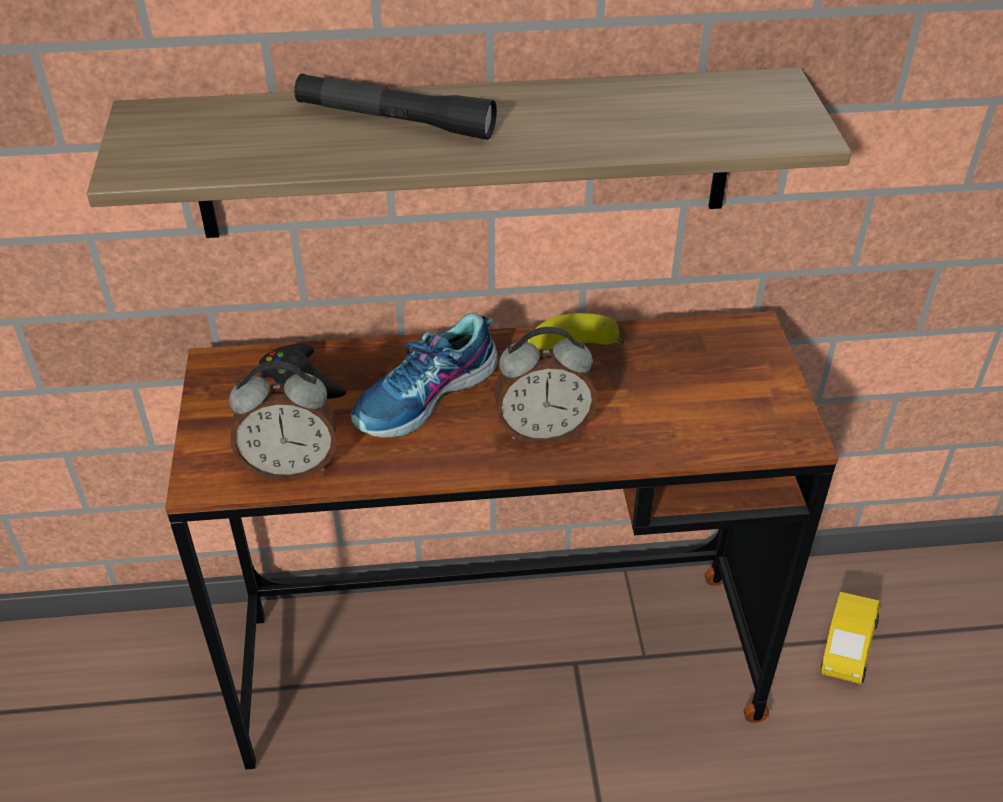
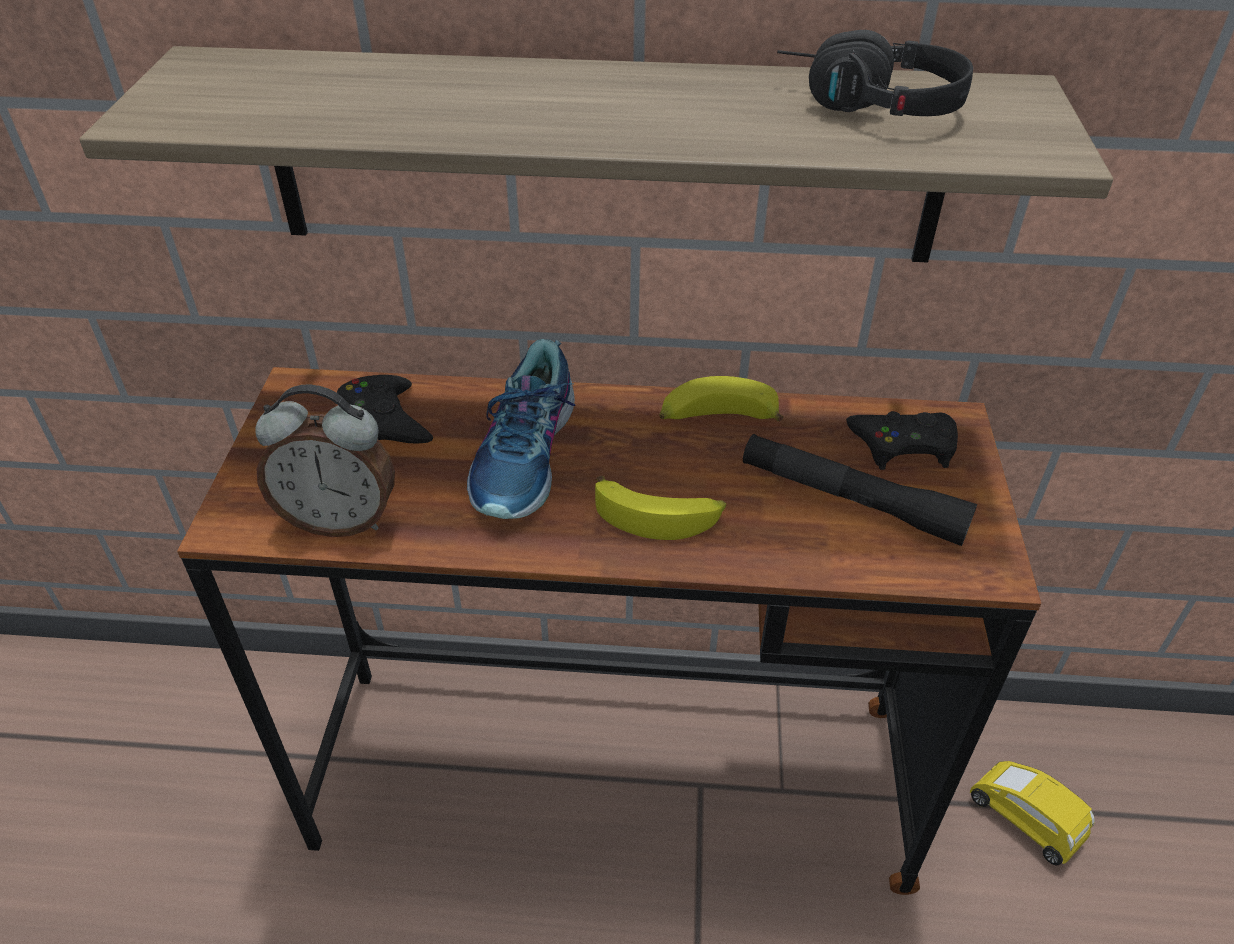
camera: 10 degrees right, 0 degrees up
black flashlight [294,74,497,140] -> black flashlight moved to [743,434,977,546]
shoe [351,313,498,438] -> shoe turned 45 degrees counterclockwise [467,339,575,519]
alarm clock [494,327,597,445] -> banana [595,476,726,540]
yellow toy car [821,592,880,684] -> yellow toy car turned 105 degrees clockwise [970,761,1095,865]
none -> black headphones [777,30,973,116]
none -> black game controller [846,411,958,470]

